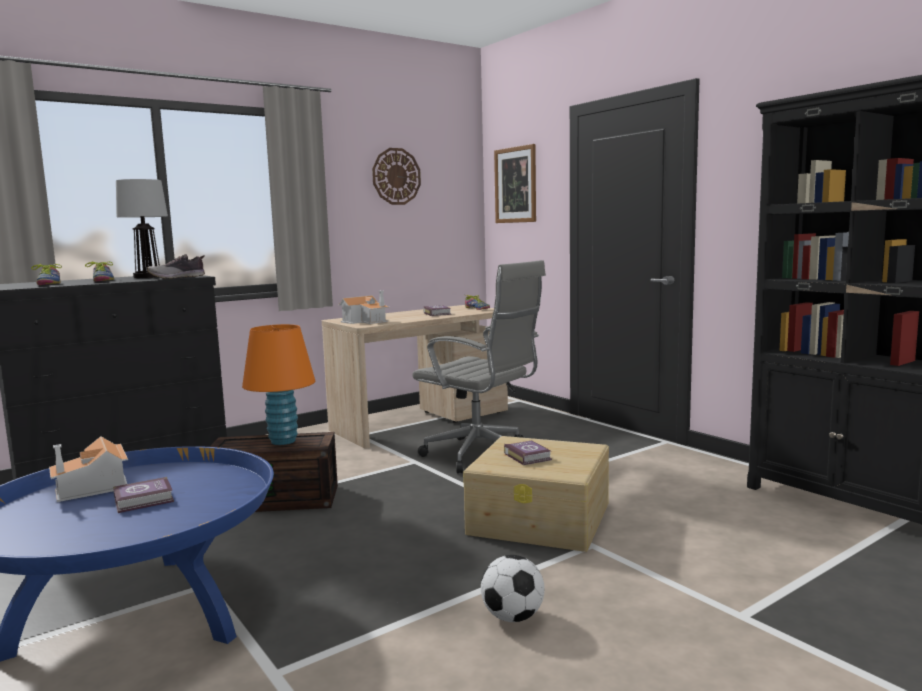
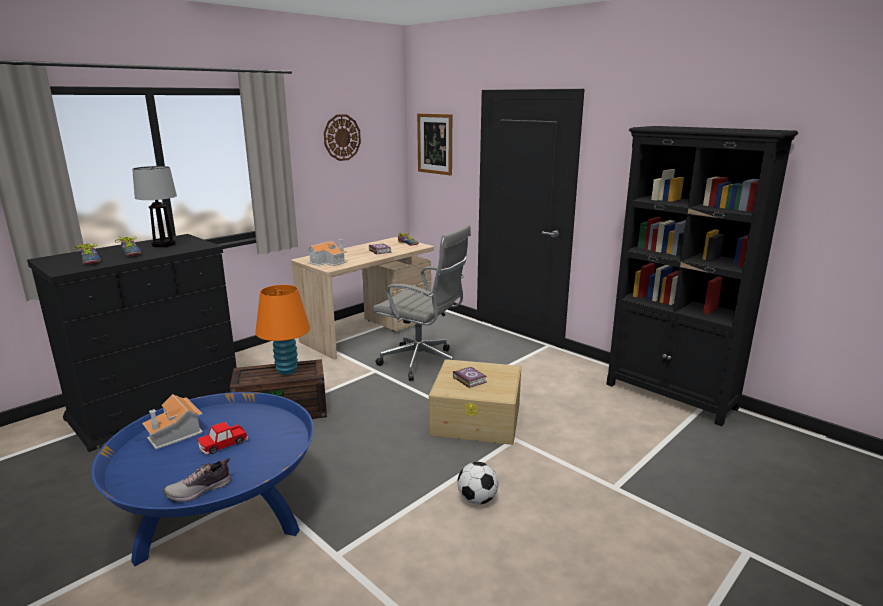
camera: 10 degrees left, 10 degrees up
book [113,477,174,513] -> toy car [198,422,248,455]
shoe [147,254,205,279] -> shoe moved to [164,458,231,502]

